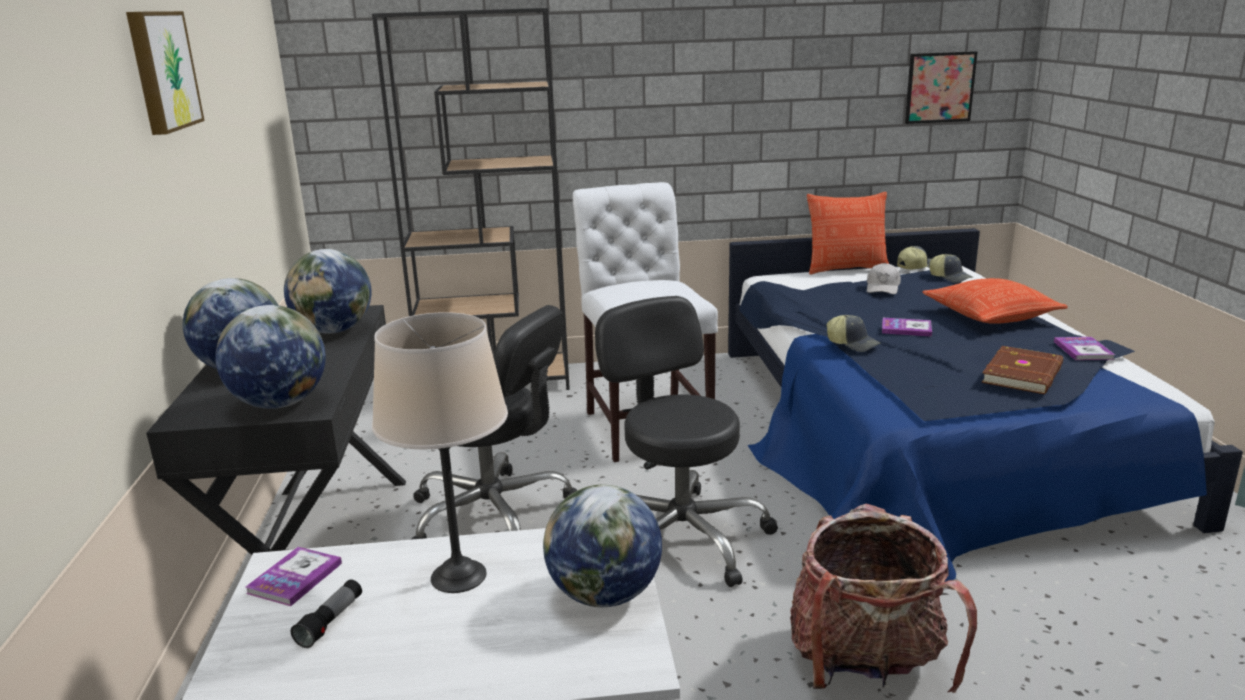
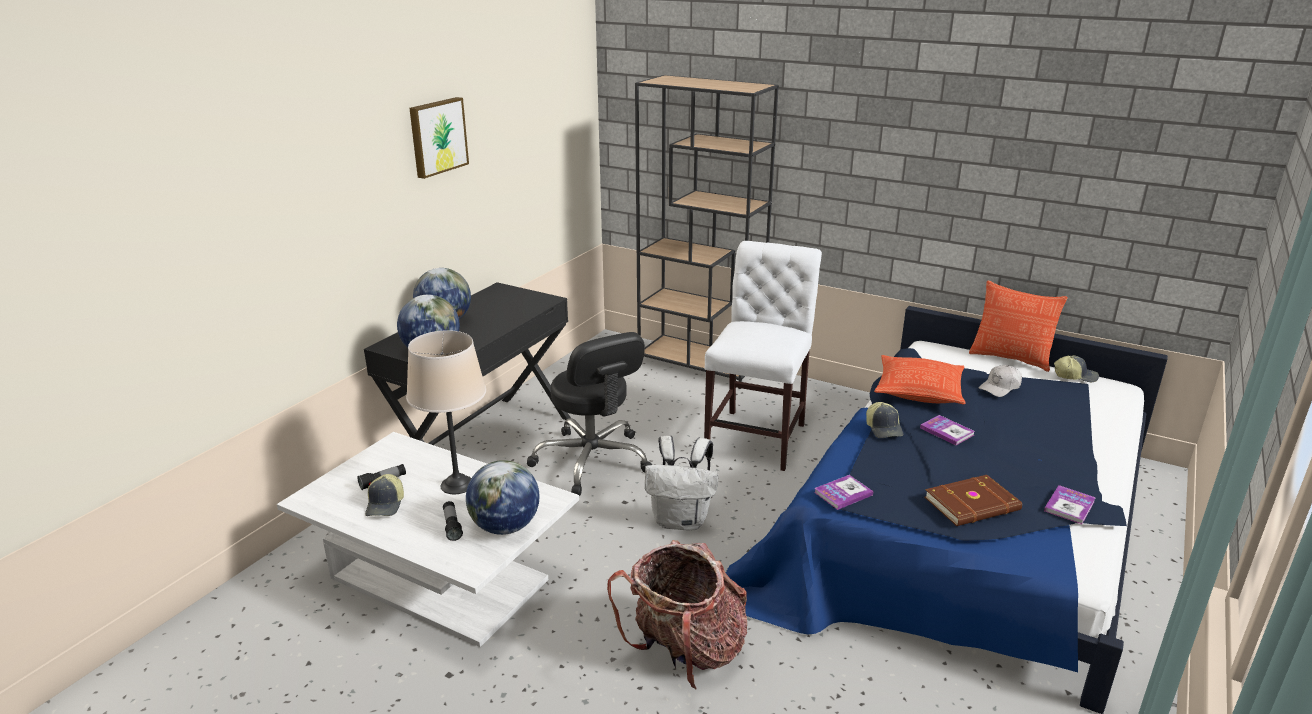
camera: 35 degrees right, 5 degrees up
book [246,547,342,606] -> book moved to [814,475,873,510]
globe [284,249,372,334] -> none
black office chair [595,296,778,587] -> white backpack [645,436,718,530]
picture [905,51,978,124] -> none
orange pillow [922,278,1068,324] -> orange pillow moved to [874,355,966,405]
cap [930,254,974,283] -> cap moved to [365,474,404,516]
none -> flashlight [443,501,463,541]

